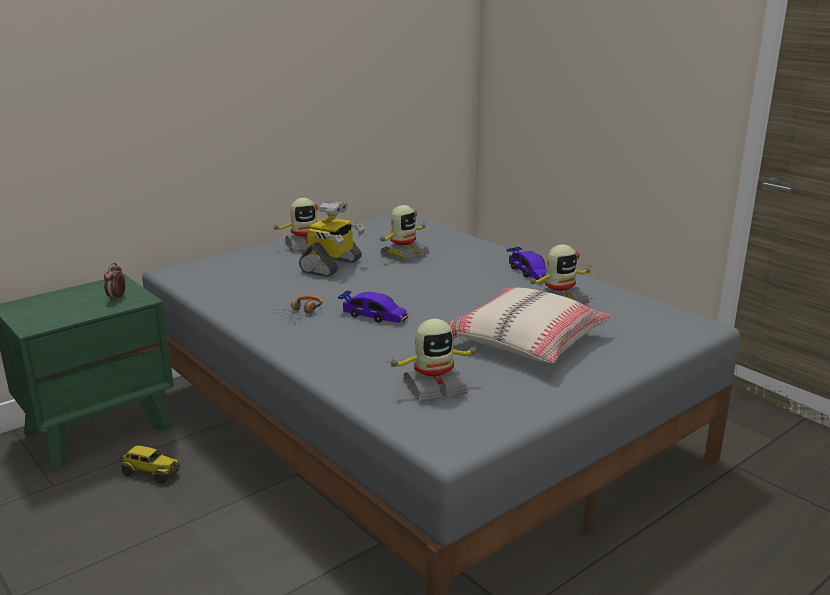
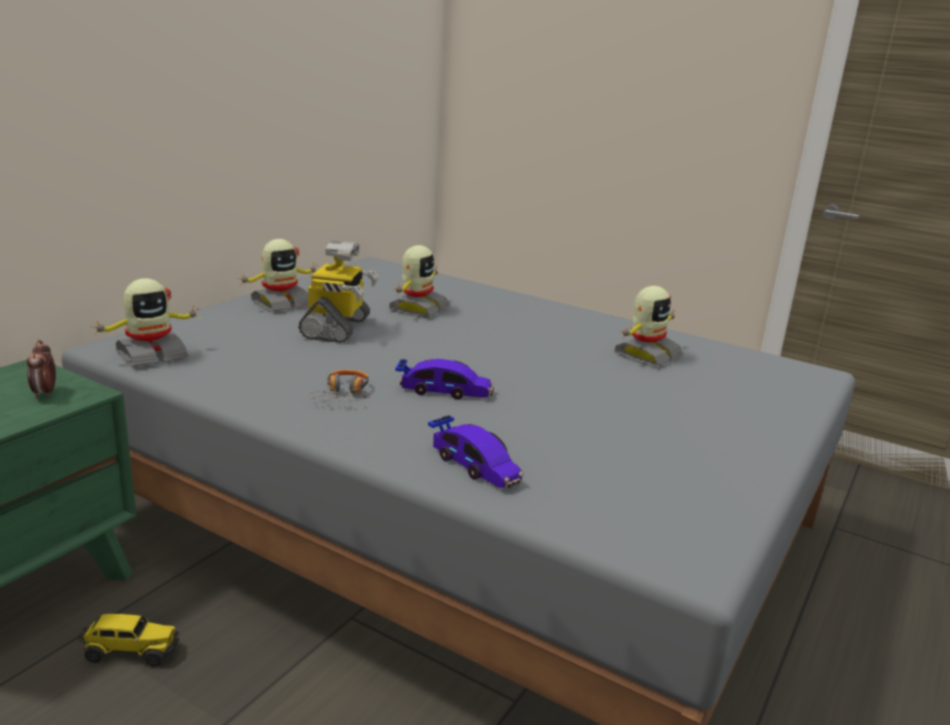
camera: 20 degrees left, 0 degrees up
toy robot [386,319,480,402] -> toy robot moved to [90,278,200,367]
beige pillow [447,288,612,363] -> none
toy car [507,247,547,280] -> toy car moved to [428,415,524,488]

